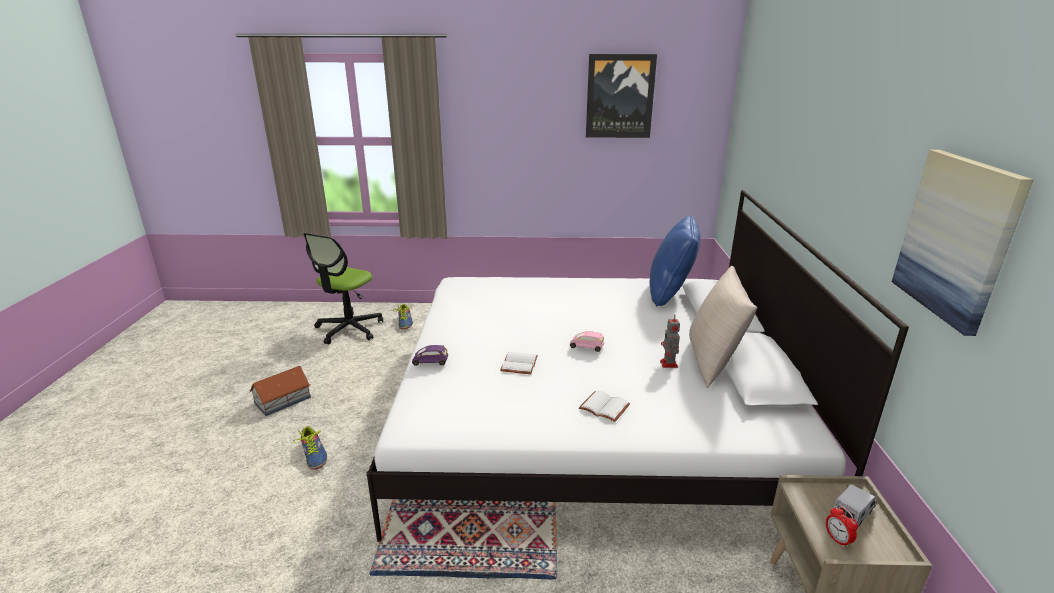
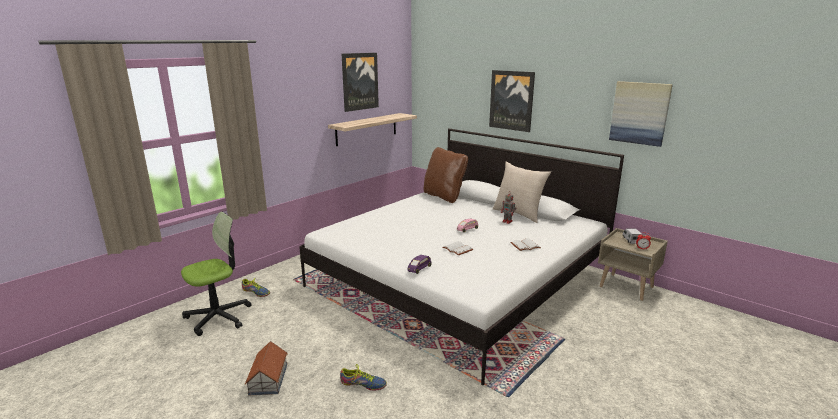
camera: 50 degrees left, 5 degrees down
office chair [304,233,383,344] -> office chair turned 105 degrees counterclockwise [181,212,252,336]
blue pillow [650,215,700,307] -> brown pillow [424,147,468,203]
none -> shelf [328,113,417,146]
none -> picture [489,70,535,132]

